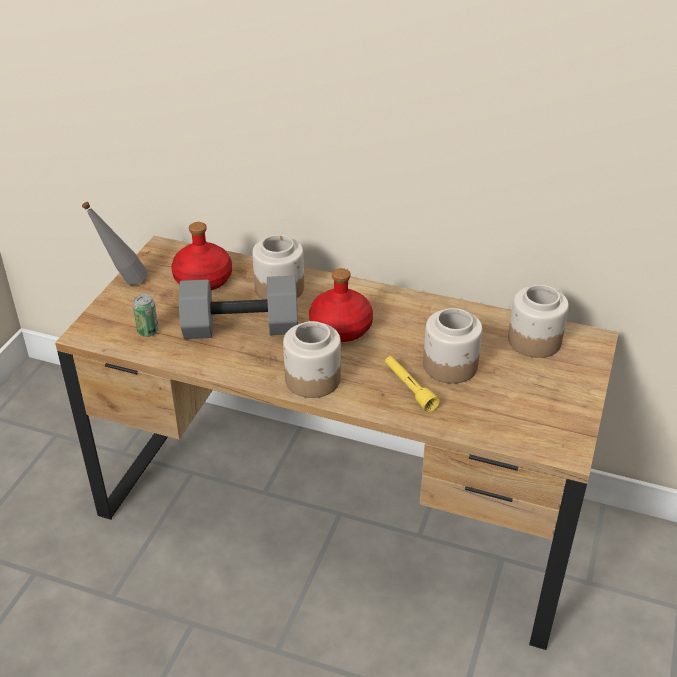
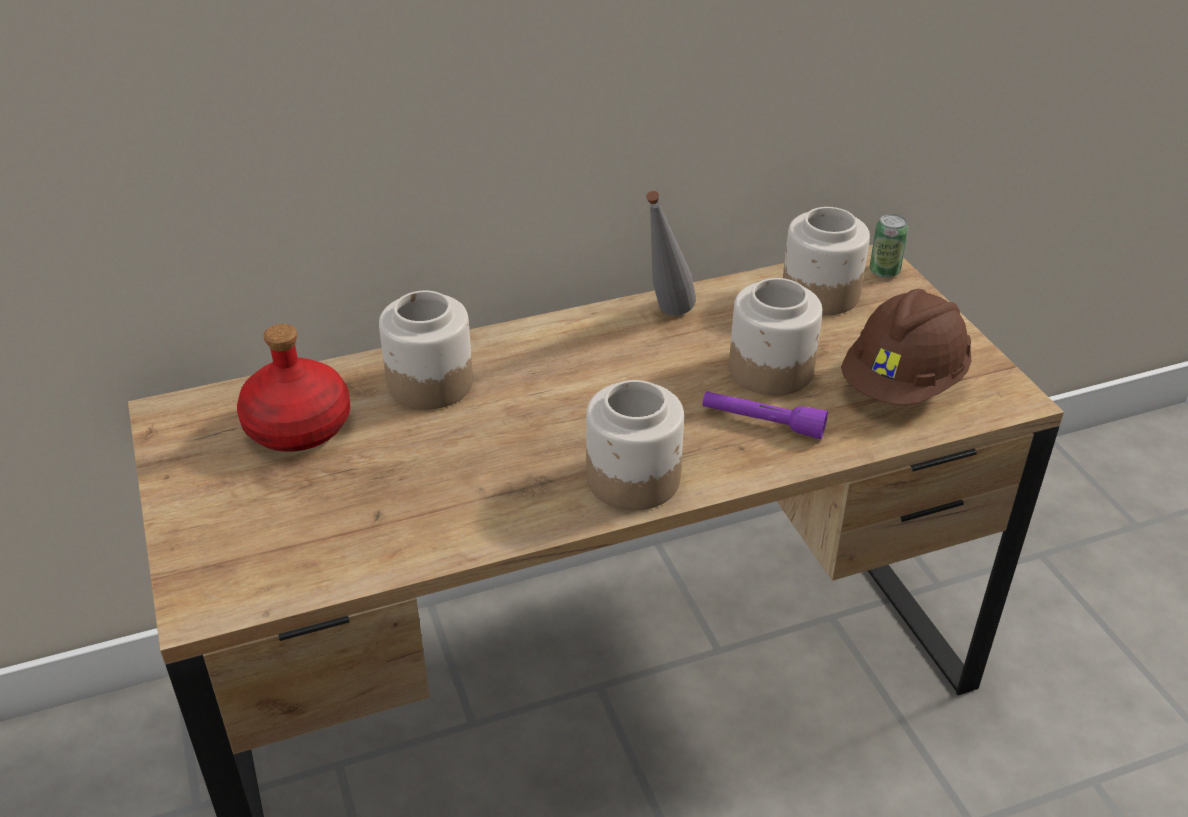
camera: 40 degrees left, 0 degrees up
grey bottle [82,202,148,285] -> grey bottle moved to [646,191,696,316]
can [133,294,159,337] -> can moved to [869,214,908,278]
grey dumbbell [178,276,298,339] -> none
red bottle [309,268,373,342] -> none
yellow flashlight [385,356,440,412] -> purple flashlight [703,391,828,439]
none -> brown hard hat [841,289,972,405]

